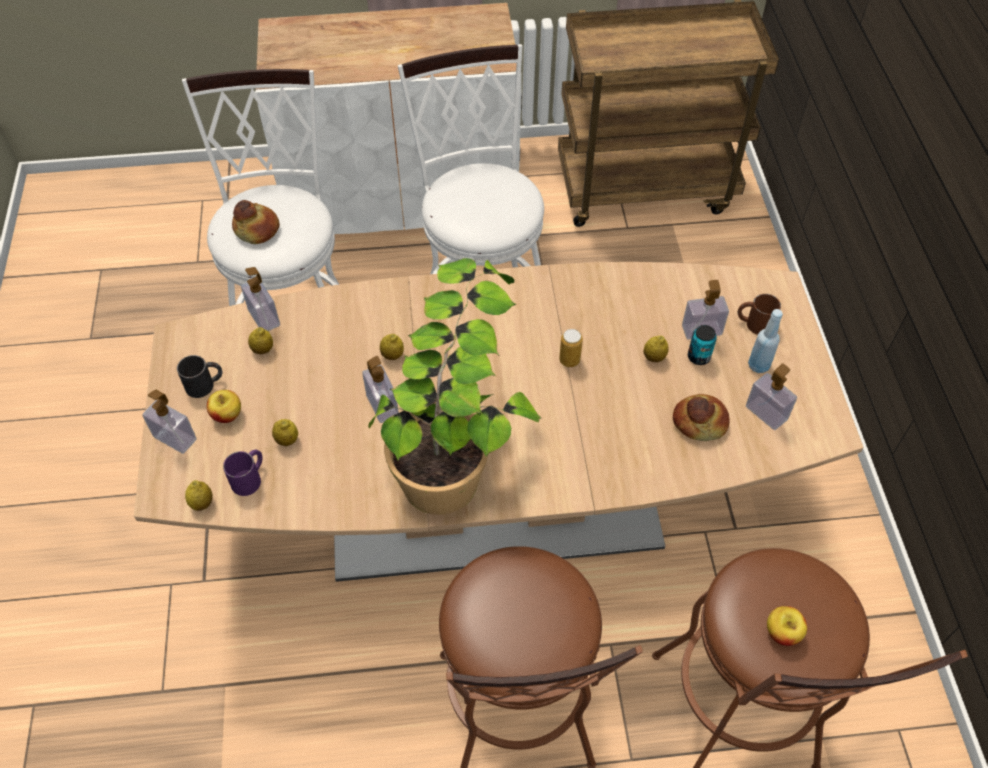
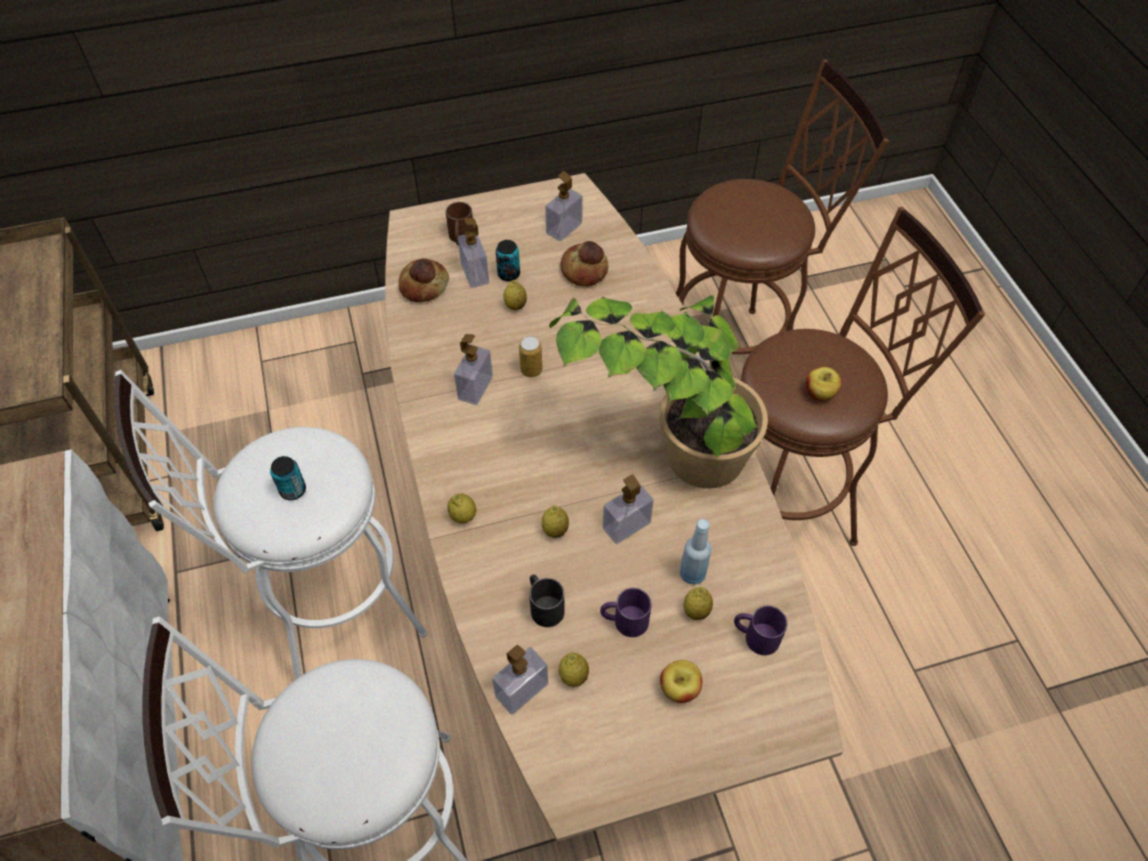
camera: 100 degrees left, 0 degrees up
soap dispenser [142,390,197,454] -> soap dispenser moved to [454,334,493,405]
black mug [177,355,222,398] -> black mug moved to [529,574,565,627]
lemon [185,480,213,511] -> lemon moved to [448,493,476,523]
bread [232,200,280,244] -> bread moved to [399,258,449,302]
blue bottle [748,309,783,373] -> blue bottle moved to [680,519,712,585]
apple [767,606,807,646] -> apple moved to [806,367,842,401]
none -> can [270,456,306,500]
none -> purple mug [600,588,651,637]

